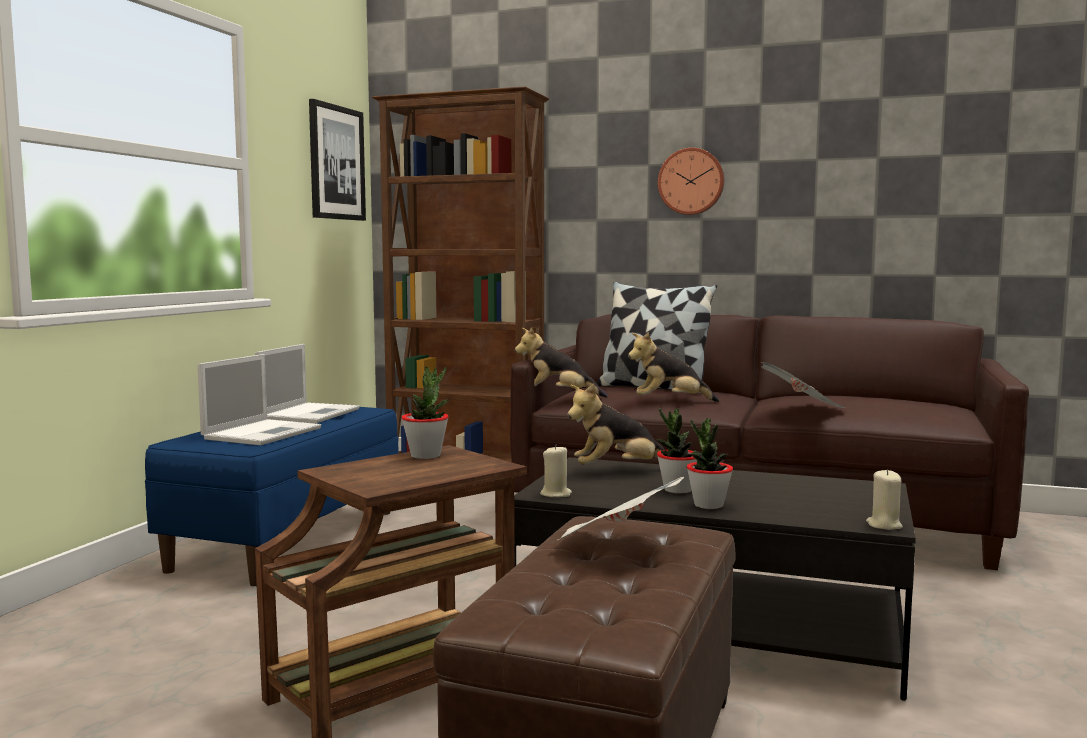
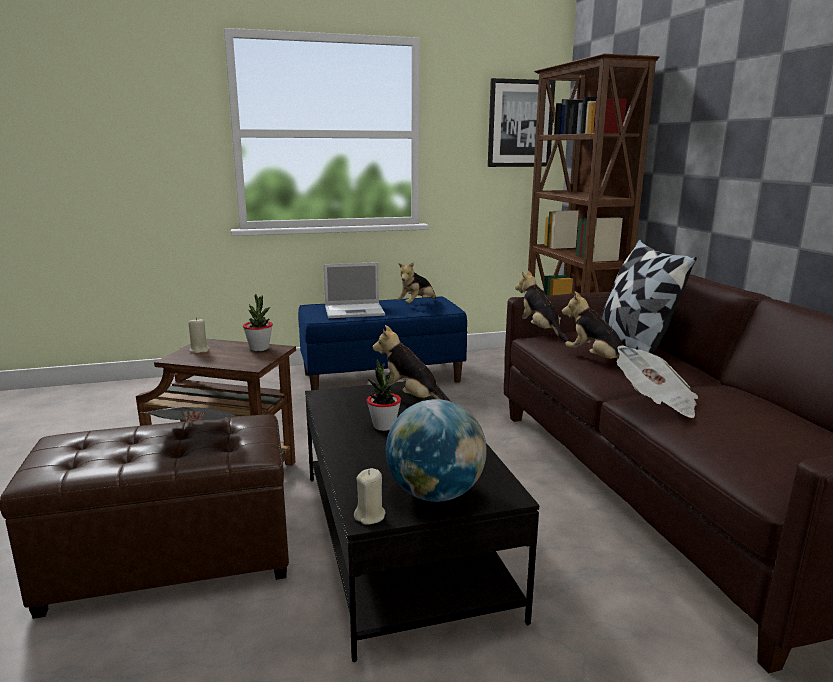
camera: 55 degrees right, 10 degrees up
laptop [255,344,359,423] -> plush toy [396,262,436,303]
beige candle [540,445,572,497] -> beige candle moved to [188,317,210,353]
wall clock [658,148,724,215] -> none
potted plant [687,419,733,509] -> none
none -> globe [386,399,487,502]

